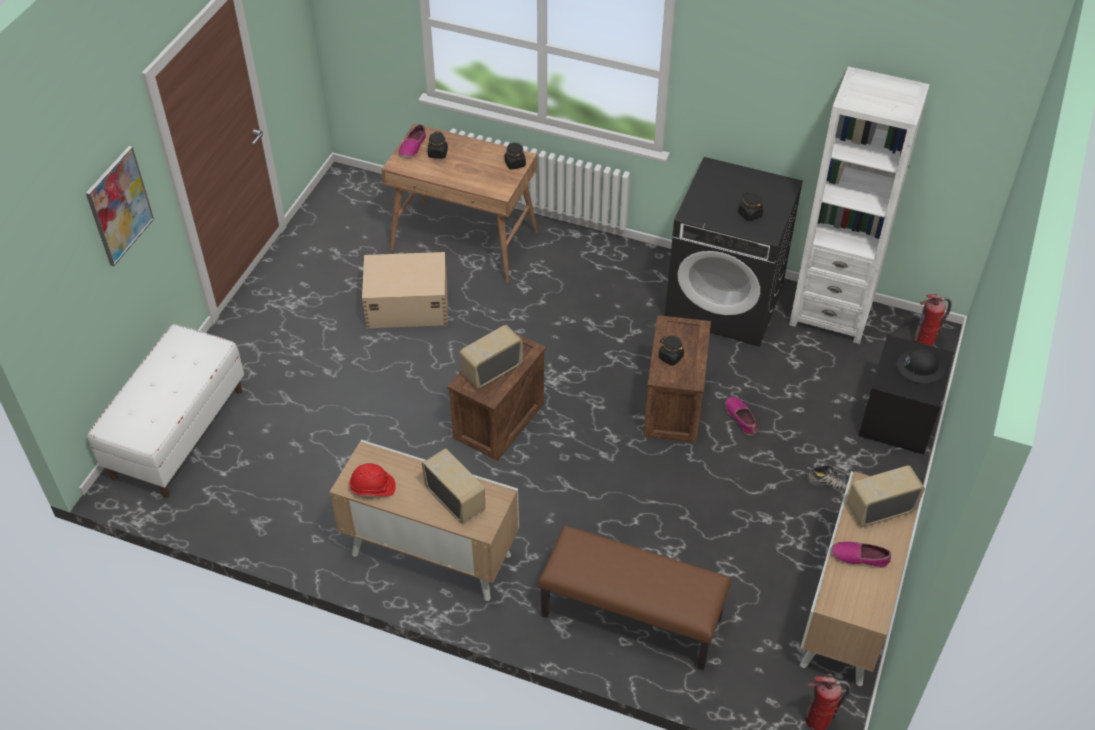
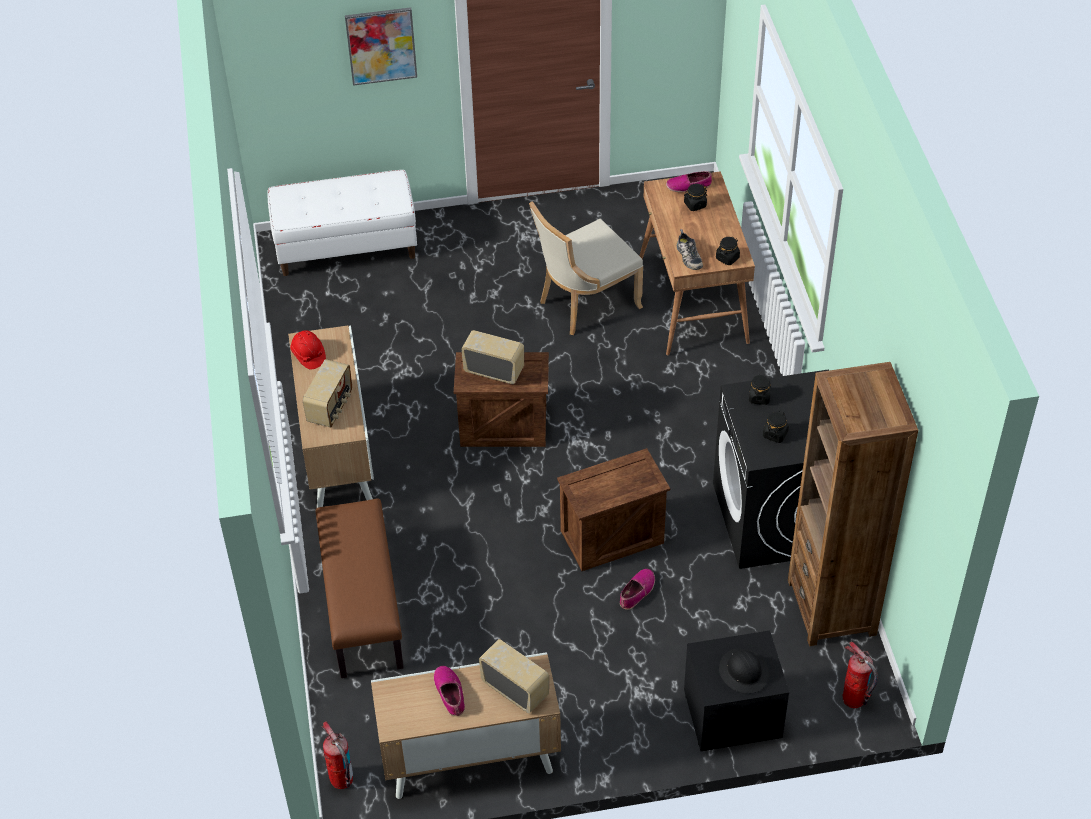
camera: 60 degrees right, 0 degrees up
beige storage box [362,252,448,328] -> beige chair [529,201,643,335]
black jar [659,336,684,366] -> black jar moved to [749,374,771,405]
white bookcase [789,66,930,344] -> brown bookcase [788,362,918,646]
shoe [806,465,850,491] -> shoe moved to [677,229,703,270]

